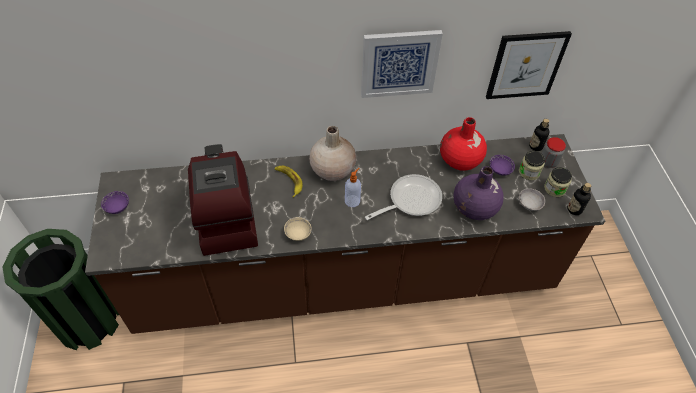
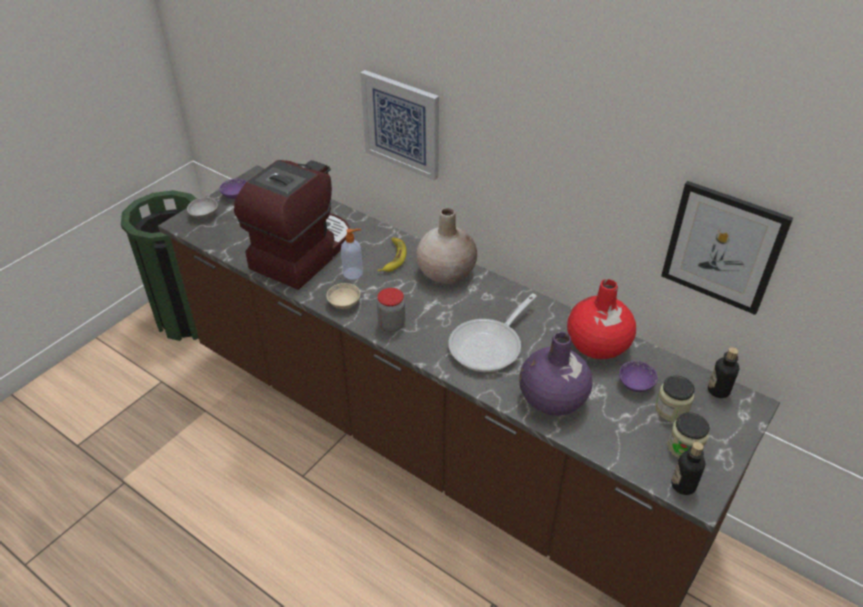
camera: 45 degrees right, 10 degrees down
soap dispenser [345,168,361,207] -> soap dispenser moved to [341,229,363,280]
picture [361,30,443,98] -> picture moved to [360,70,439,181]
frying pan [365,174,442,220] -> frying pan turned 120 degrees clockwise [449,294,537,372]
grey bowl [519,188,545,211] -> grey bowl moved to [187,197,218,219]
jar [541,137,566,168] -> jar moved to [377,288,405,332]

